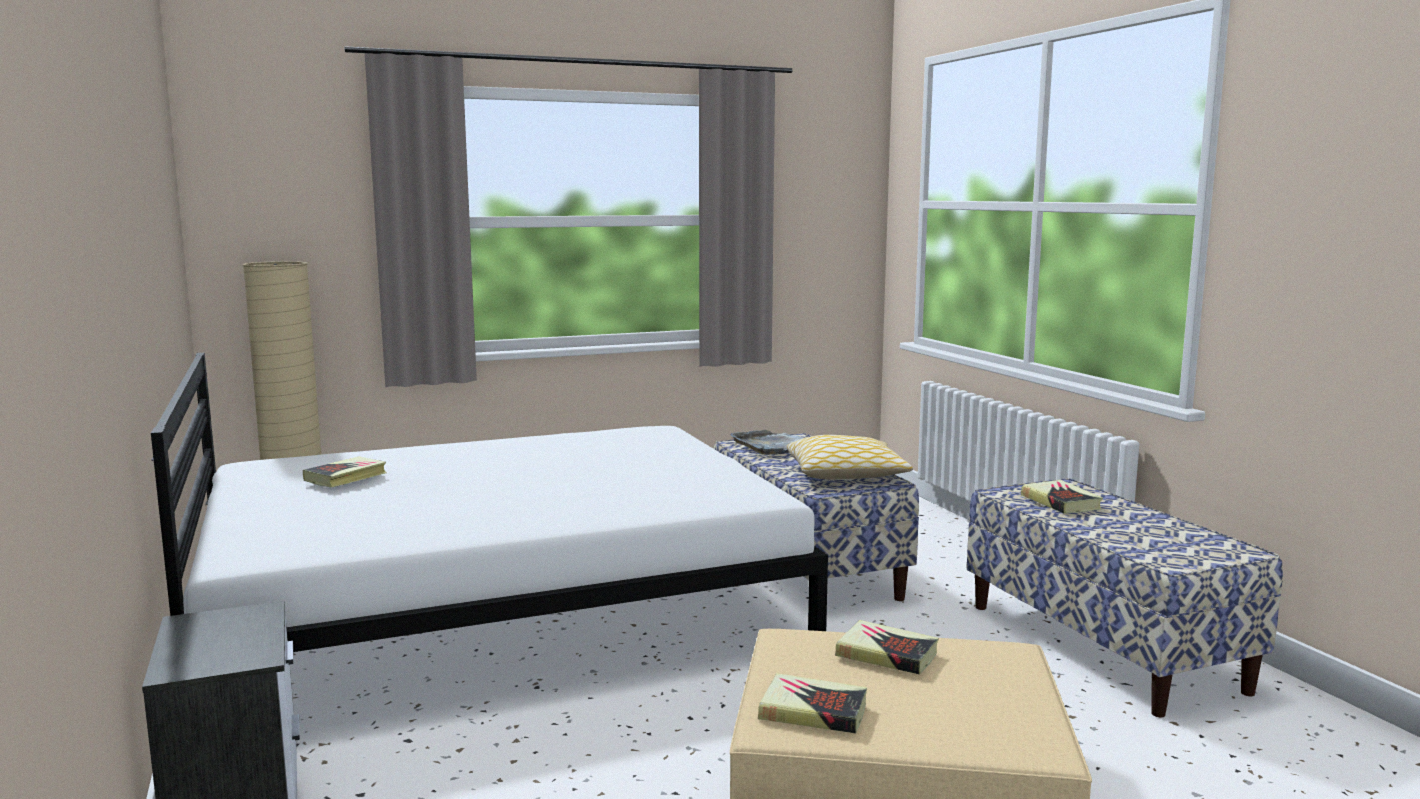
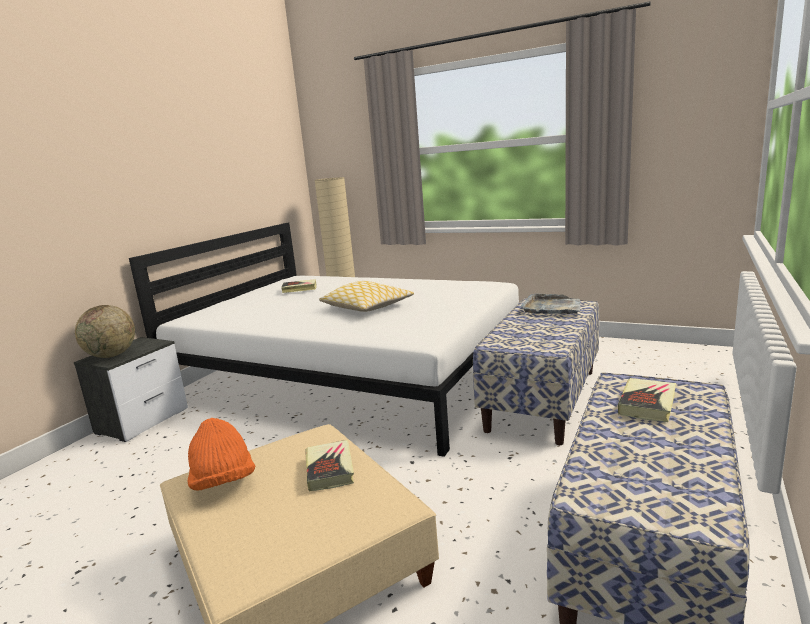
camera: 50 degrees right, 5 degrees up
book [758,673,867,733] -> orange hat [188,418,255,491]
pillow [787,435,913,479] -> pillow moved to [319,281,414,312]
none -> globe [75,305,135,358]

